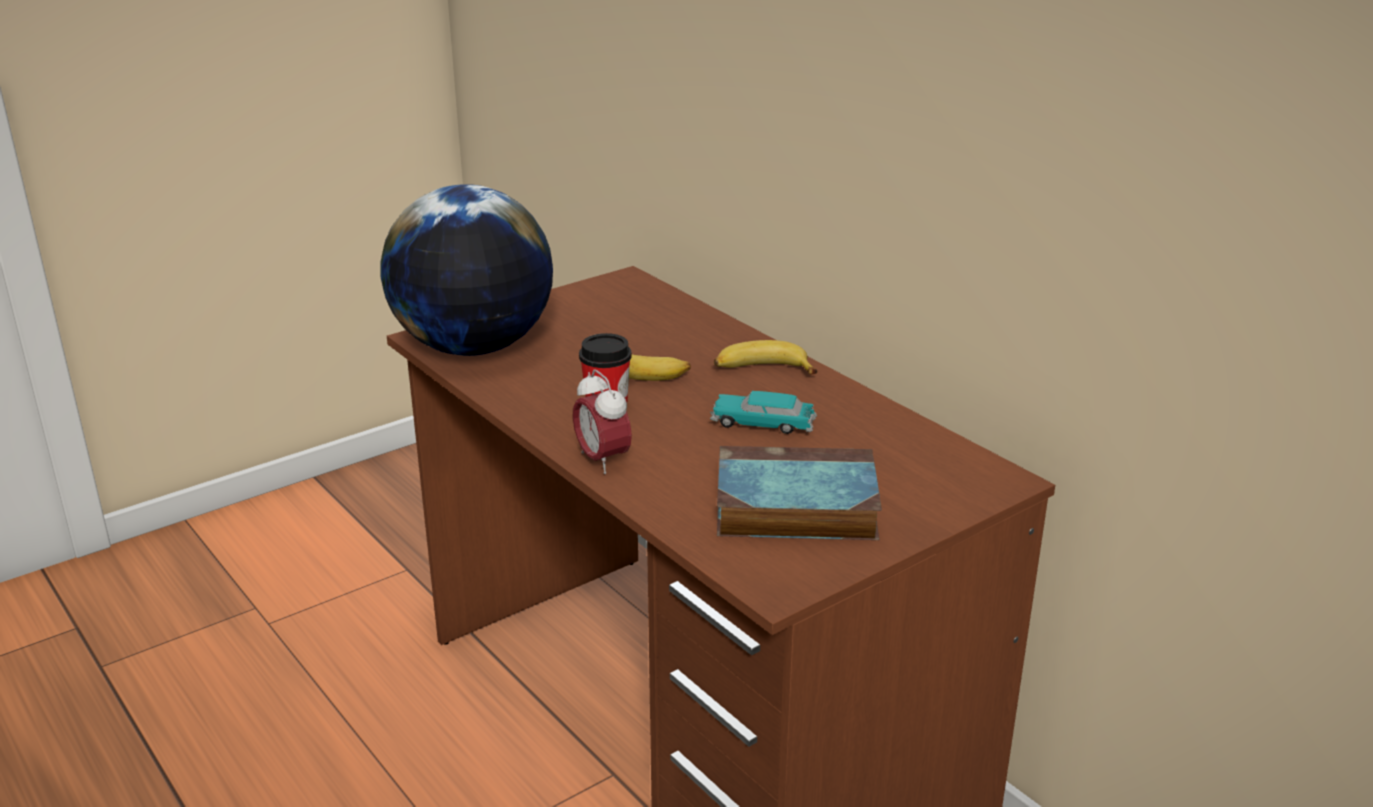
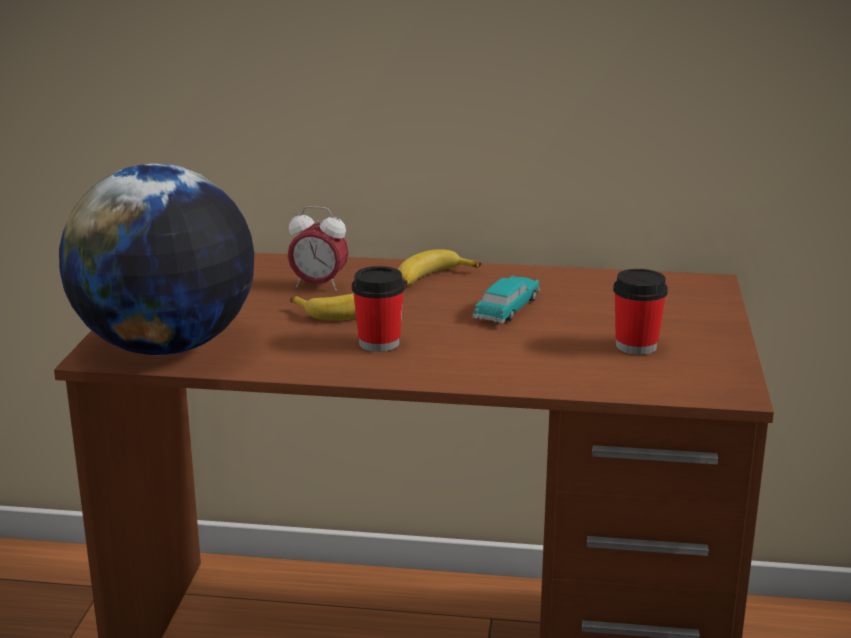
camera: 45 degrees left, 5 degrees down
alarm clock [573,369,632,474] -> alarm clock moved to [287,206,349,291]
toy car [710,391,817,434] -> toy car turned 150 degrees clockwise [473,275,540,324]
book [717,446,882,540] -> cup [613,269,668,355]

